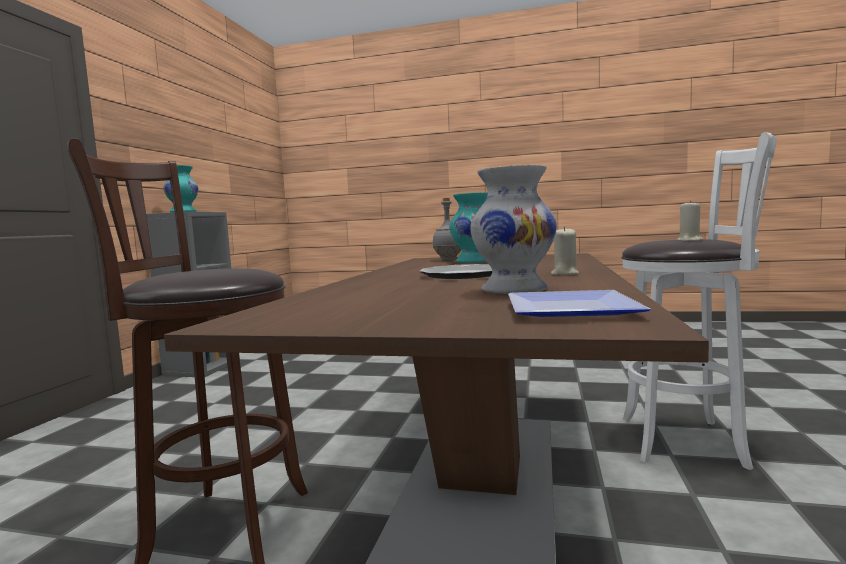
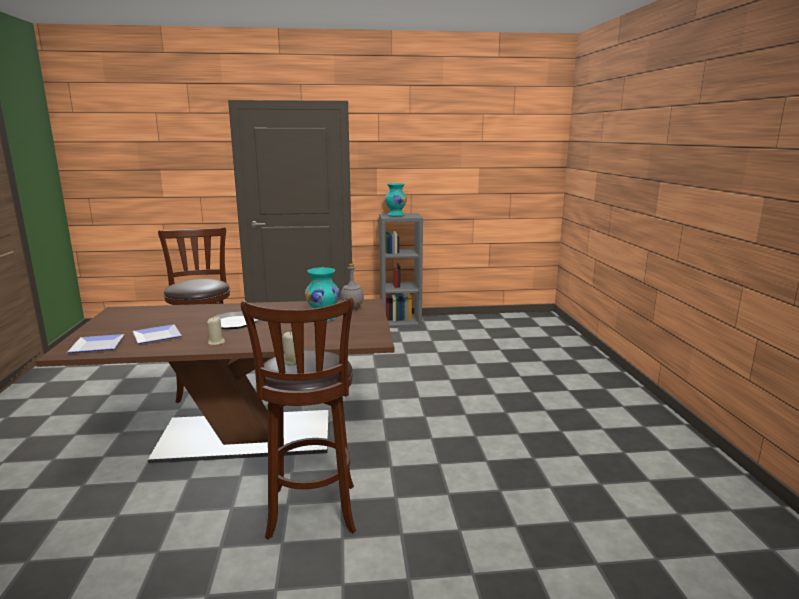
camera: 70 degrees right, 10 degrees up
white vase [470,165,557,294] -> plate [133,324,182,344]
white stool [621,132,777,470] -> brown stool [241,297,356,540]

